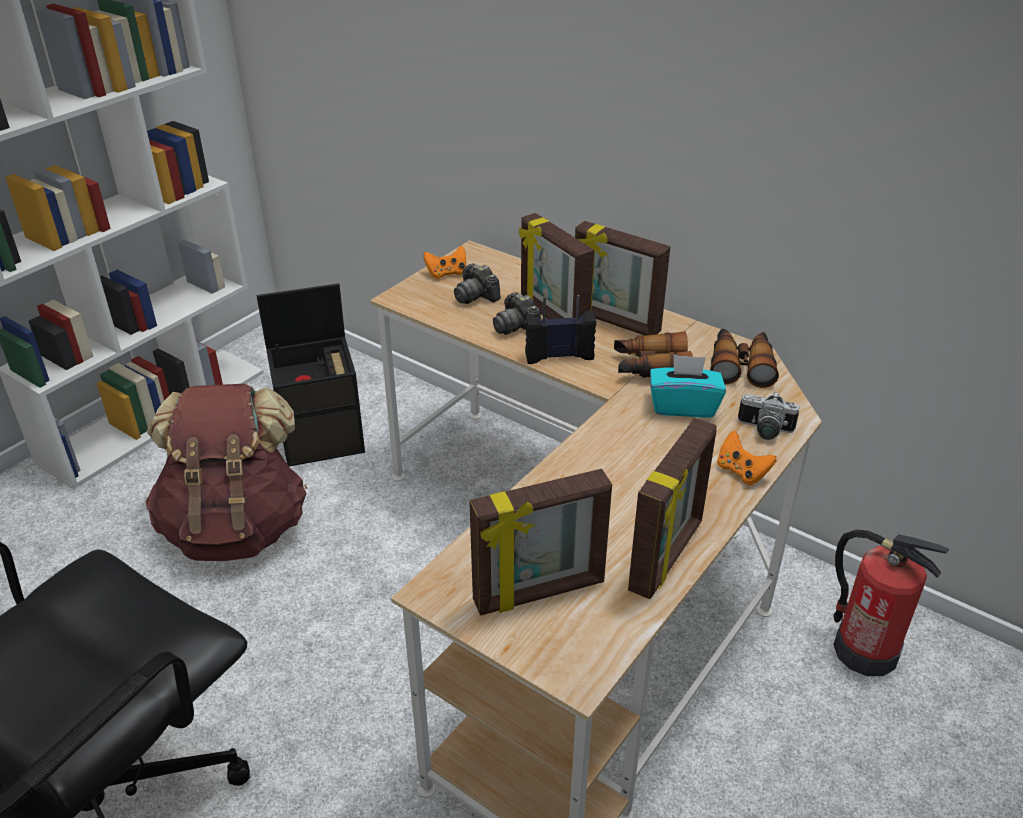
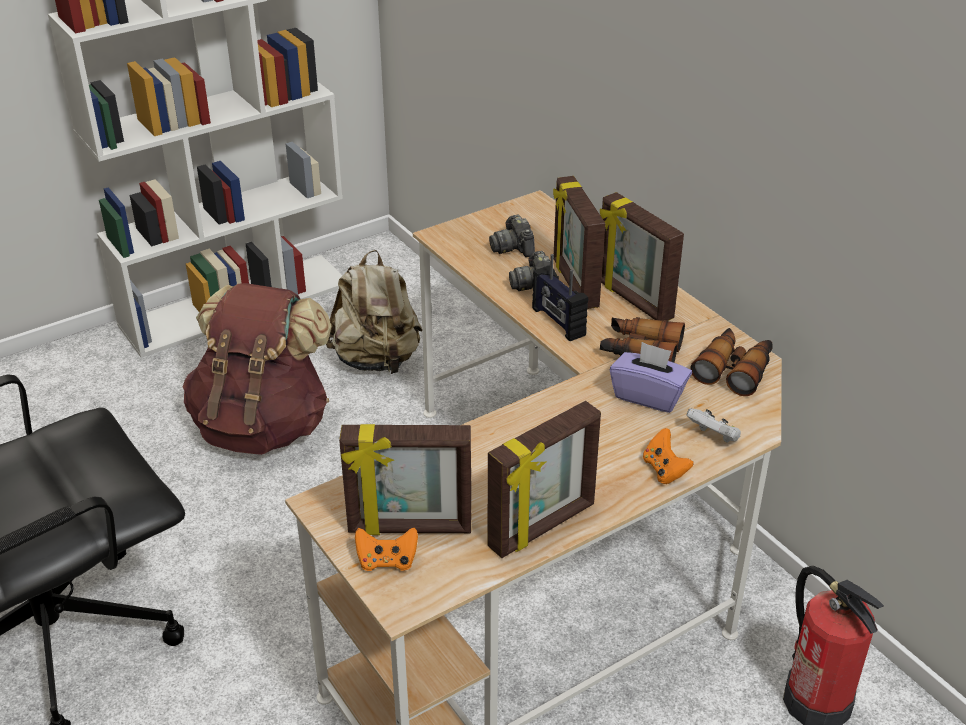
camera: 20 degrees right, 0 degrees up
black storage box [257,283,365,467] -> beige backpack [326,250,422,375]
orange game controller [423,245,466,279] -> orange game controller moved to [355,528,418,571]
radio [525,295,596,364] -> radio turned 135 degrees counterclockwise [532,254,588,341]
turquoise tissue box [650,355,726,418] -> purple tissue box [610,342,692,413]
camera [738,392,800,440] -> white game controller [686,408,741,443]

